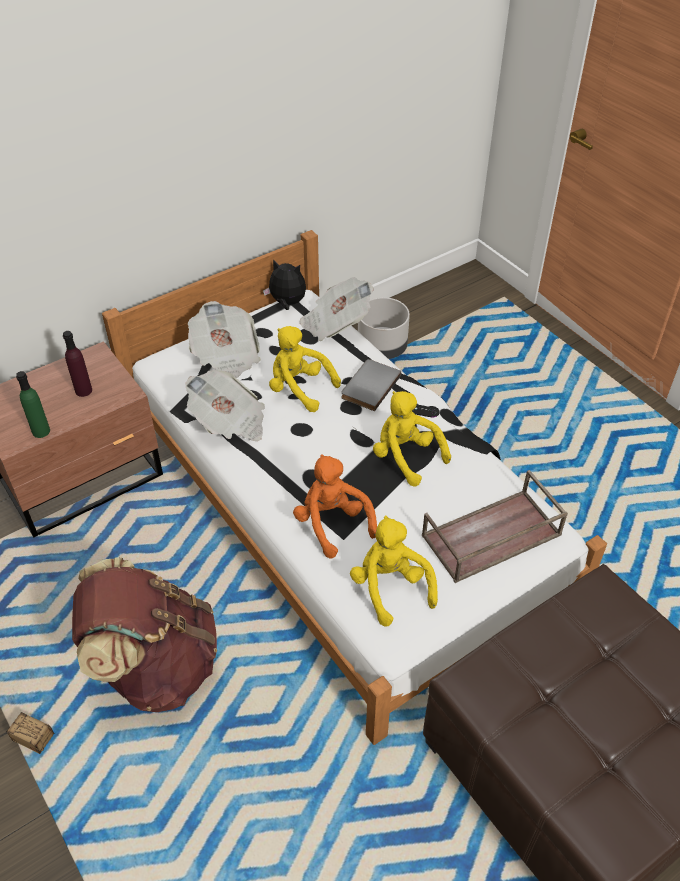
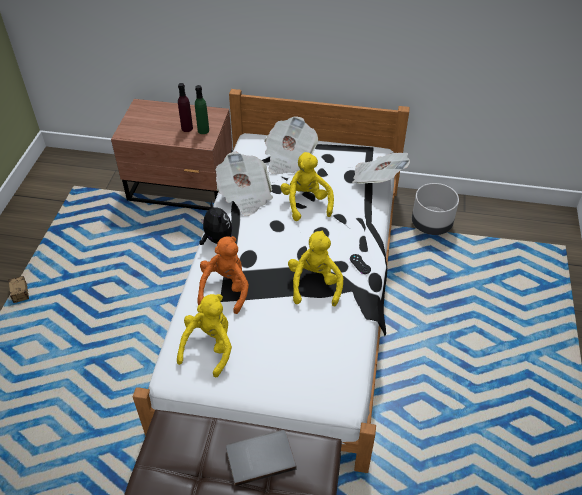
camera: 45 degrees right, 0 degrees up
green bottle [16,371,50,438] -> green bottle moved to [195,85,209,134]
brown backpack [72,557,217,712] -> none
plush toy [263,260,306,310] -> plush toy moved to [199,200,232,245]
grey book [341,359,401,411] -> grey book moved to [226,430,297,486]
brown tray [422,470,568,583] -> none

